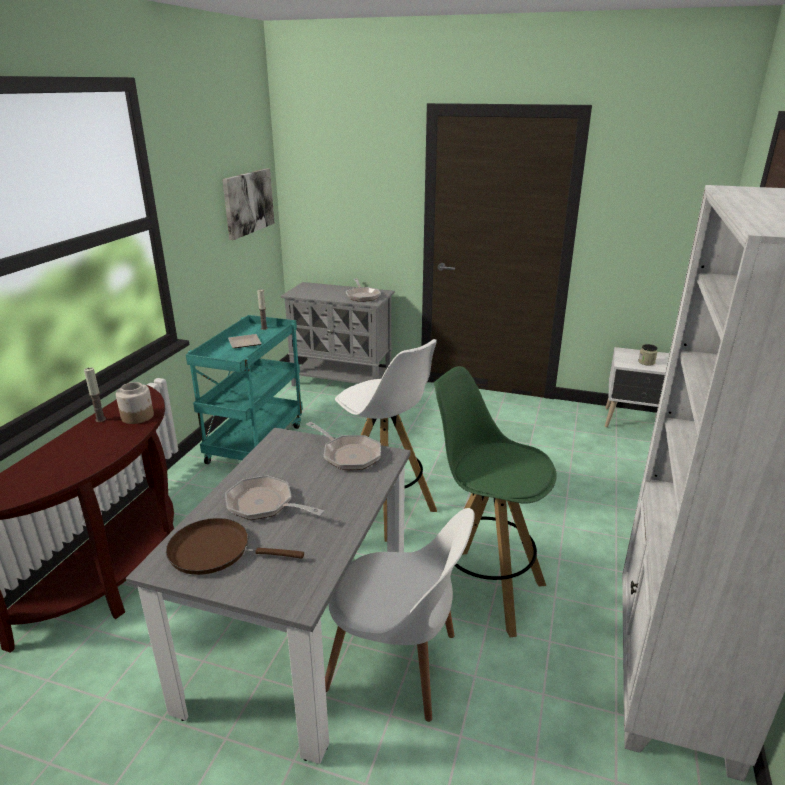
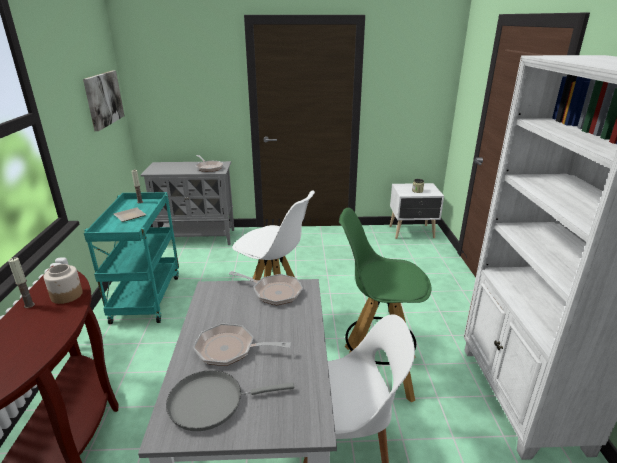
camera: 20 degrees left, 0 degrees up
brown frying pan [166,518,304,575] -> grey frying pan [166,370,294,431]

